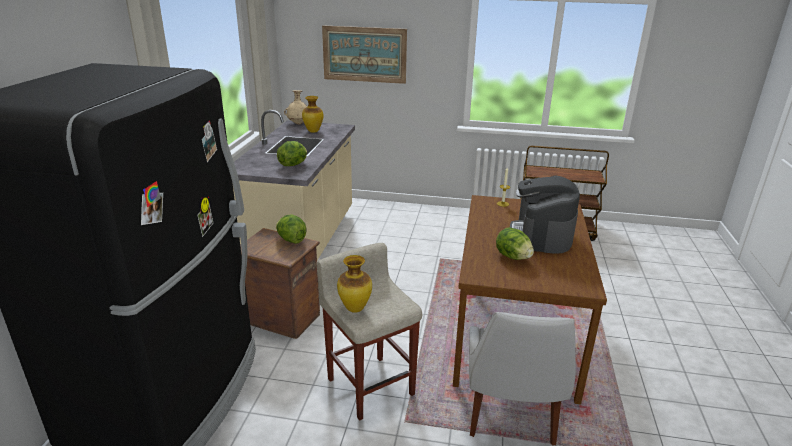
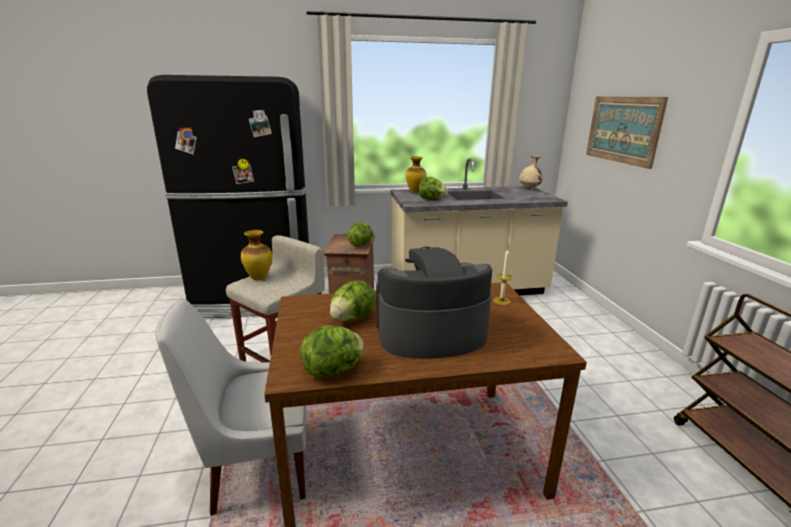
camera: 70 degrees right, 5 degrees down
vase [302,96,323,133] -> vase moved to [406,157,427,193]
none -> lettuce [300,325,364,377]

